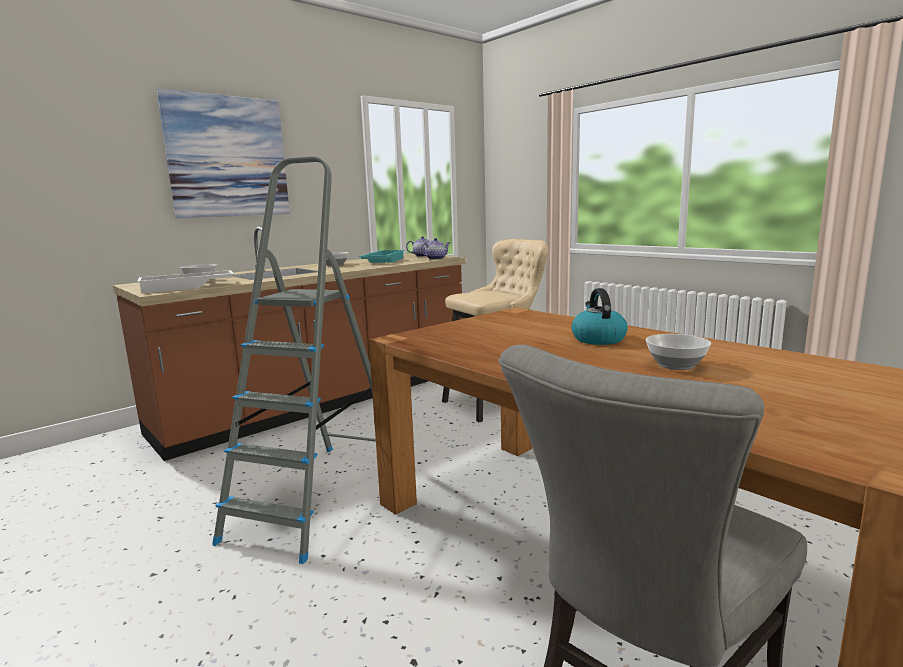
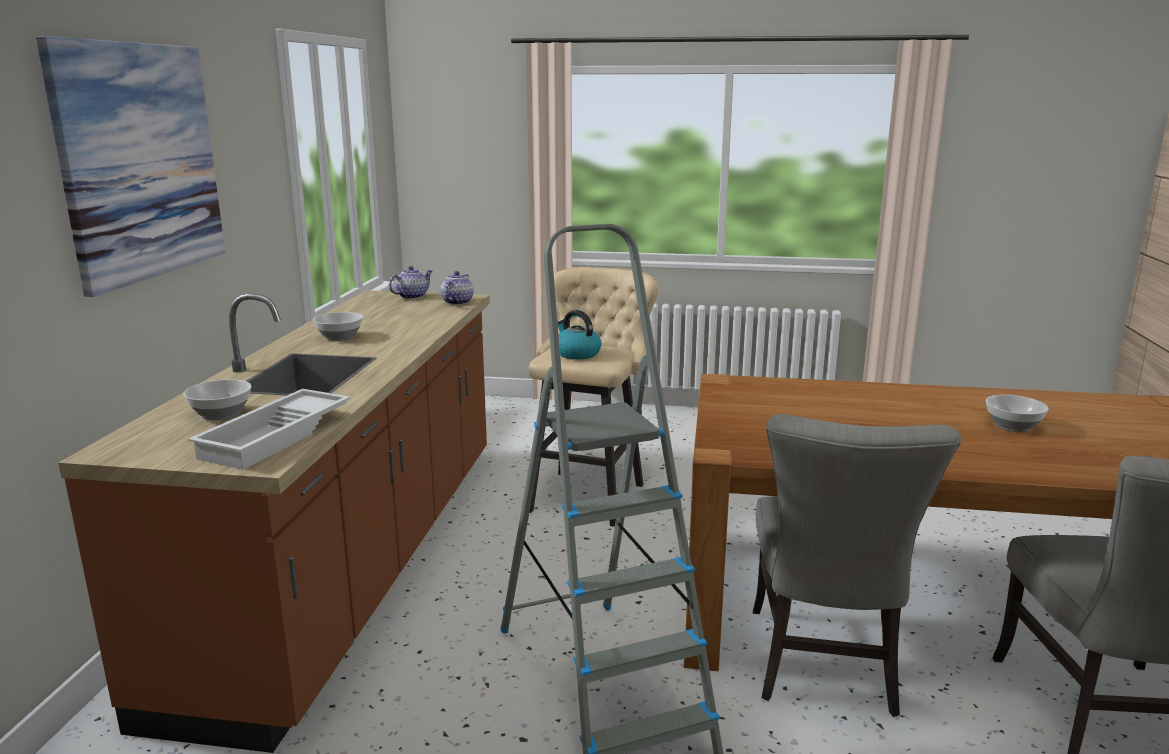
camera: 40 degrees left, 5 degrees up
turquoise tray [359,250,405,263] -> none
kettle [571,288,628,345] -> kettle moved to [558,310,602,359]
none -> grey chair [753,414,961,717]

